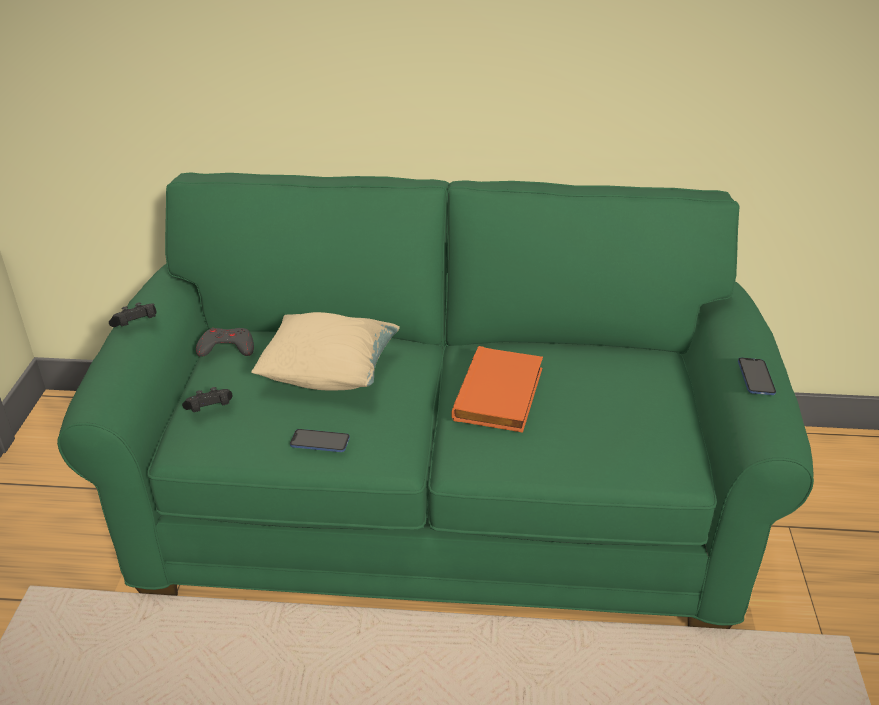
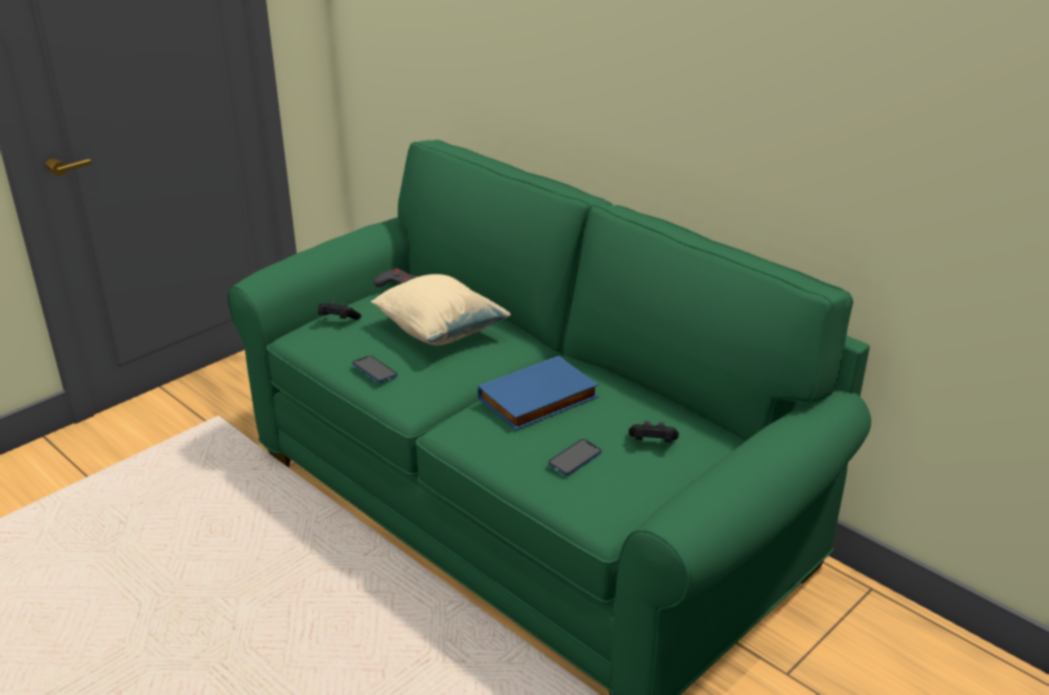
camera: 40 degrees right, 5 degrees down
black game controller [109,302,156,327] -> black game controller moved to [629,421,679,442]
orange book [451,346,543,433] -> blue book [478,356,599,430]
phone [738,358,776,395] -> phone moved to [548,439,602,476]

